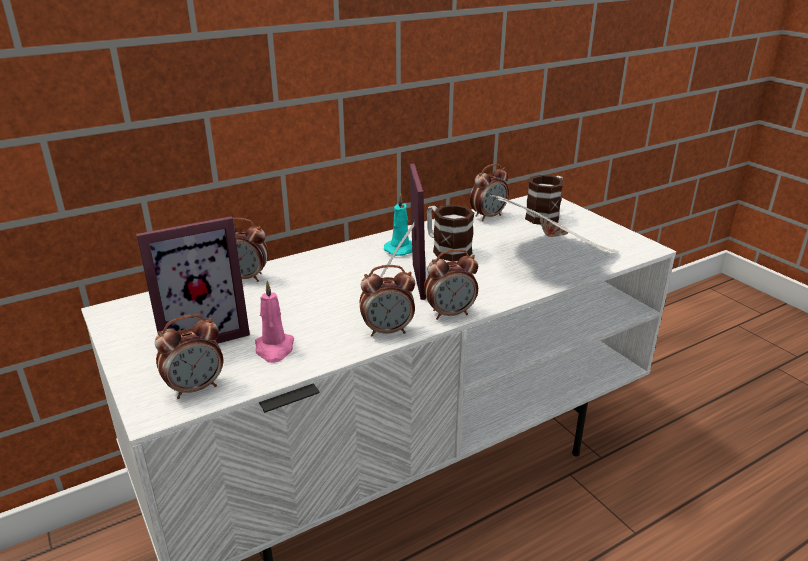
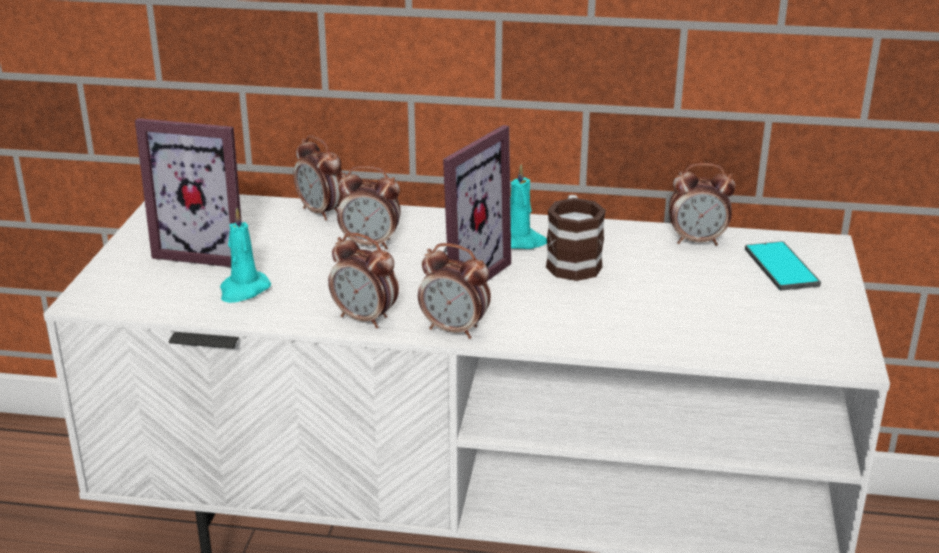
camera: 40 degrees right, 0 degrees up
alarm clock [155,314,223,399] -> alarm clock moved to [337,166,401,249]
pink candle [255,281,294,363] -> turquoise candle [220,207,271,303]
newspaper [489,195,619,255] -> none
mug [525,175,564,225] -> phone [745,241,821,291]

